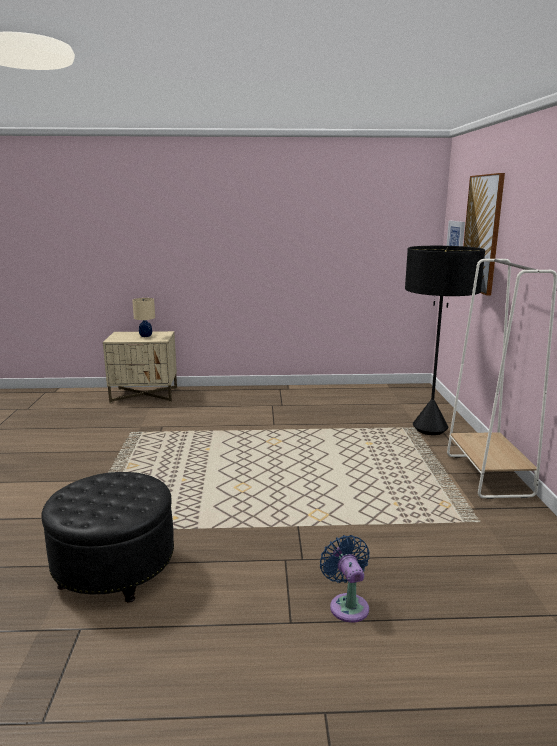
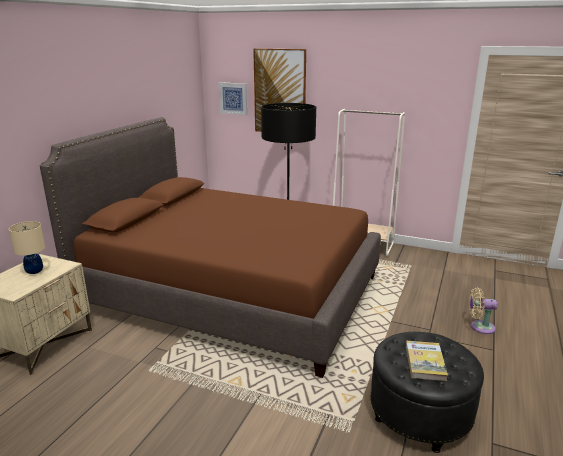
camera: 65 degrees left, 5 degrees up
blue fan [320,535,370,623] -> beige fan [469,288,498,334]
none -> brown bed [40,117,381,378]
none -> book [406,341,448,381]

